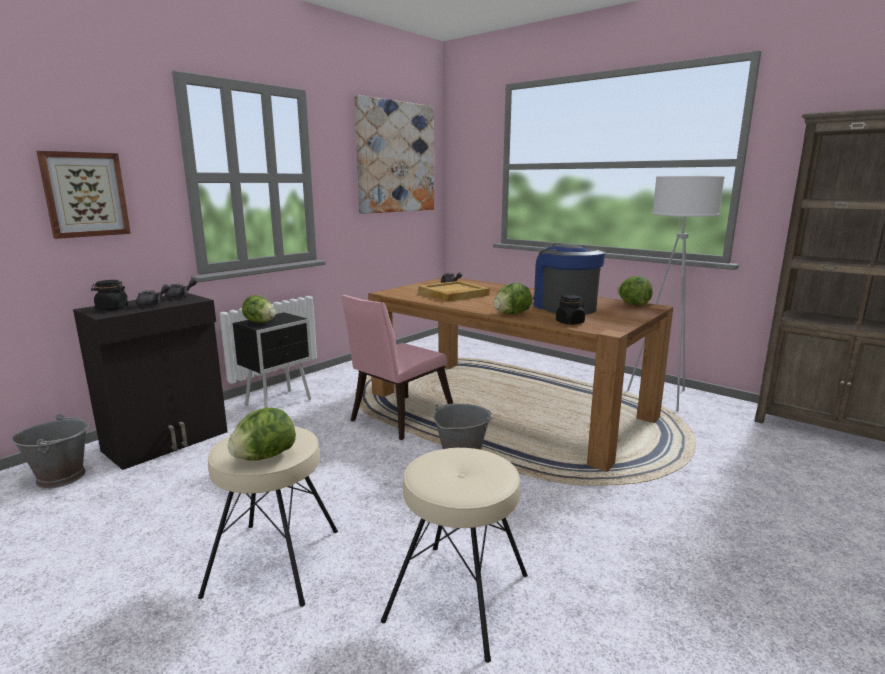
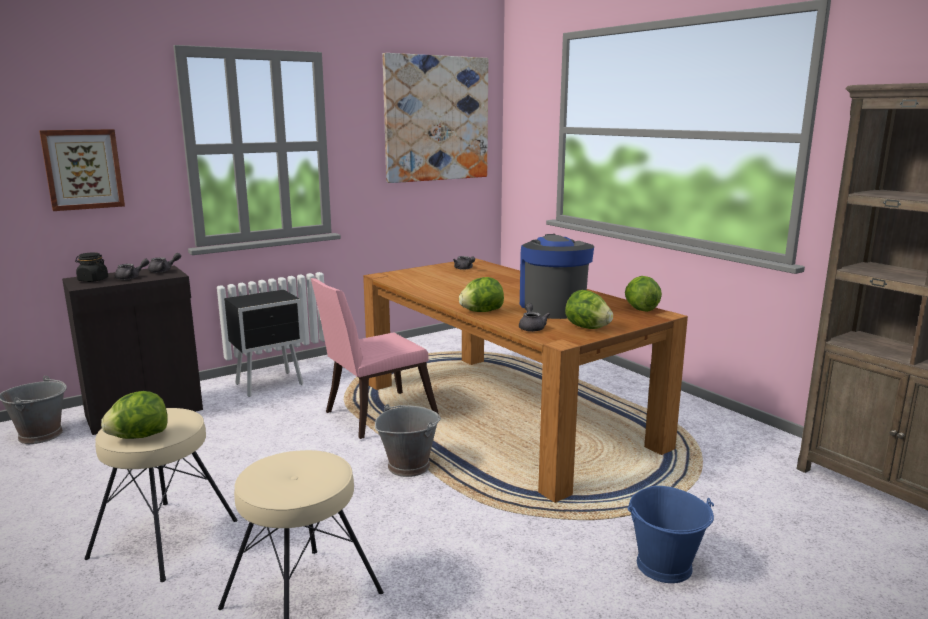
camera: 15 degrees right, 0 degrees up
lettuce [242,295,276,323] -> lettuce moved to [565,290,613,329]
beige tray [419,281,490,302] -> none
black jar [556,295,585,325] -> grey teapot [519,303,550,332]
white floor lamp [627,176,725,412] -> none
none -> blue bucket [627,486,714,583]

